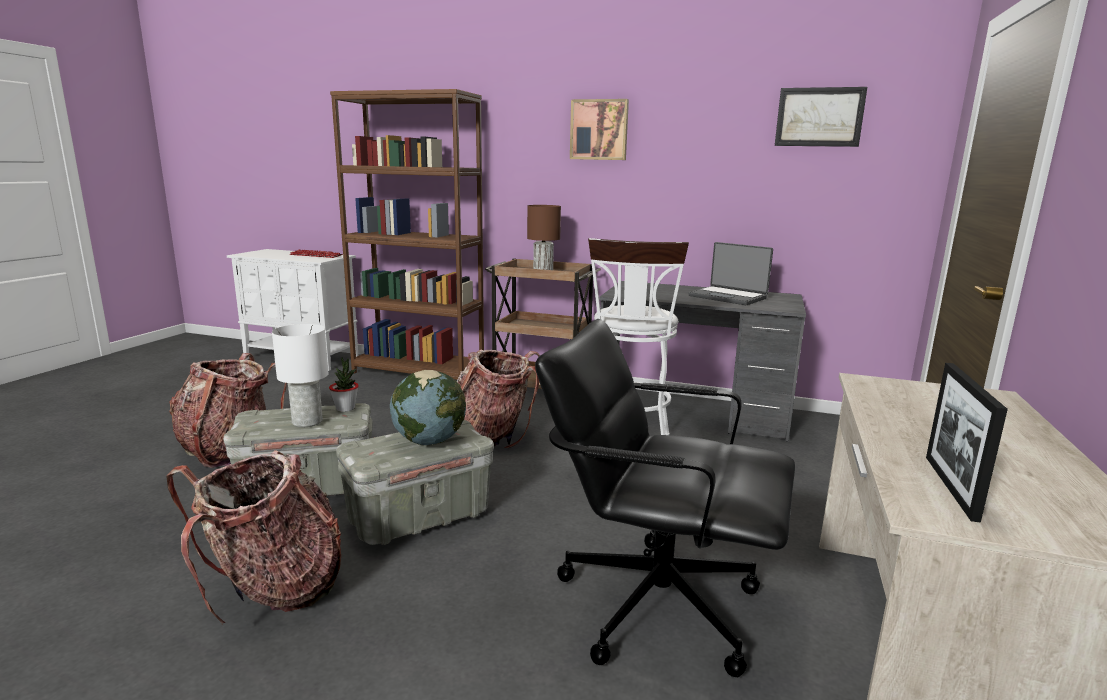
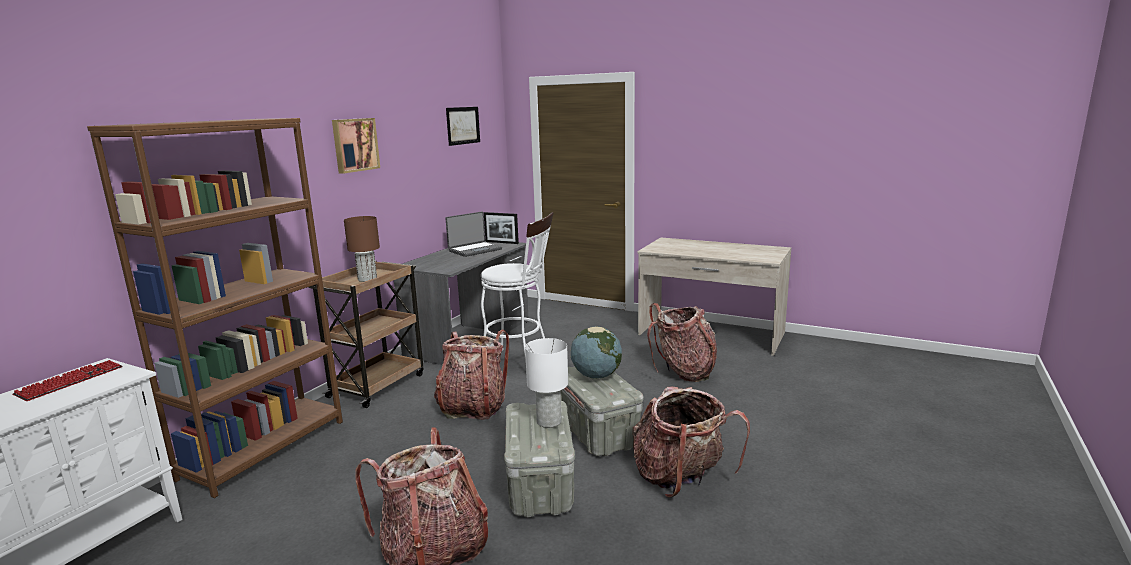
camera: 80 degrees left, 0 degrees up
potted plant [329,357,359,412] -> none
black office chair [535,319,795,677] -> backpack [647,303,717,382]
picture frame [926,363,1008,523] -> picture frame moved to [484,212,519,244]

